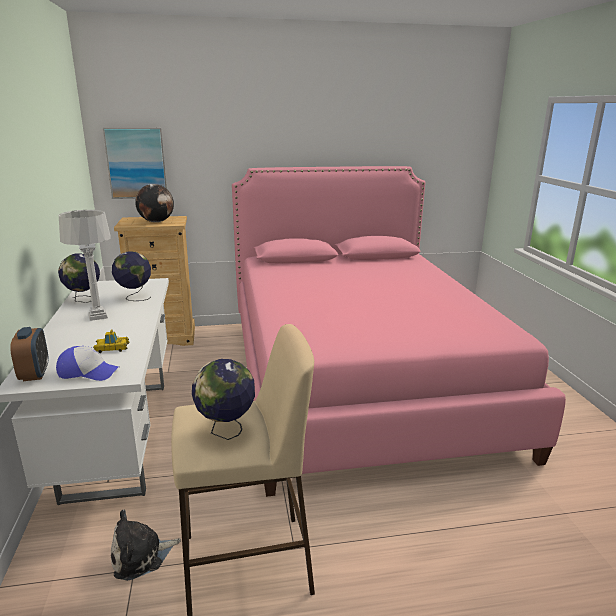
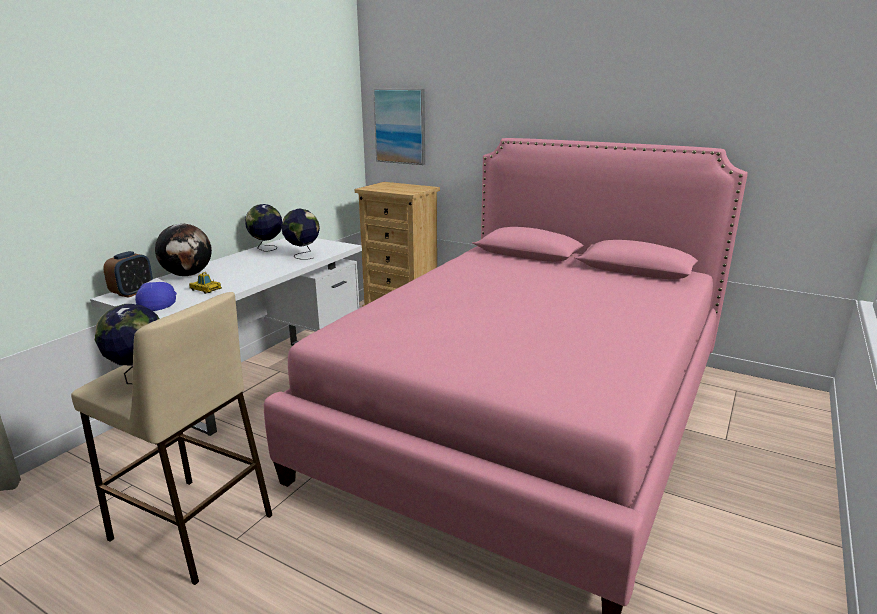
camera: 40 degrees right, 0 degrees up
cap [56,346,119,381] -> cap turned 150 degrees counterclockwise [135,278,177,311]
grey table lamp [59,210,111,321] -> none
plush toy [111,510,181,581] -> none
globe [135,184,174,222] -> globe moved to [155,224,212,276]

